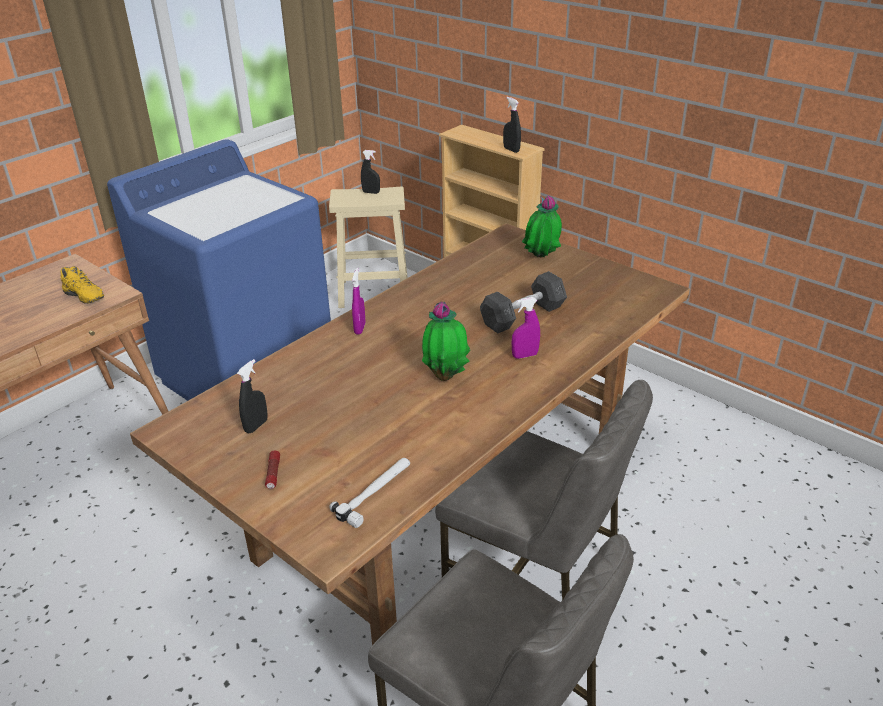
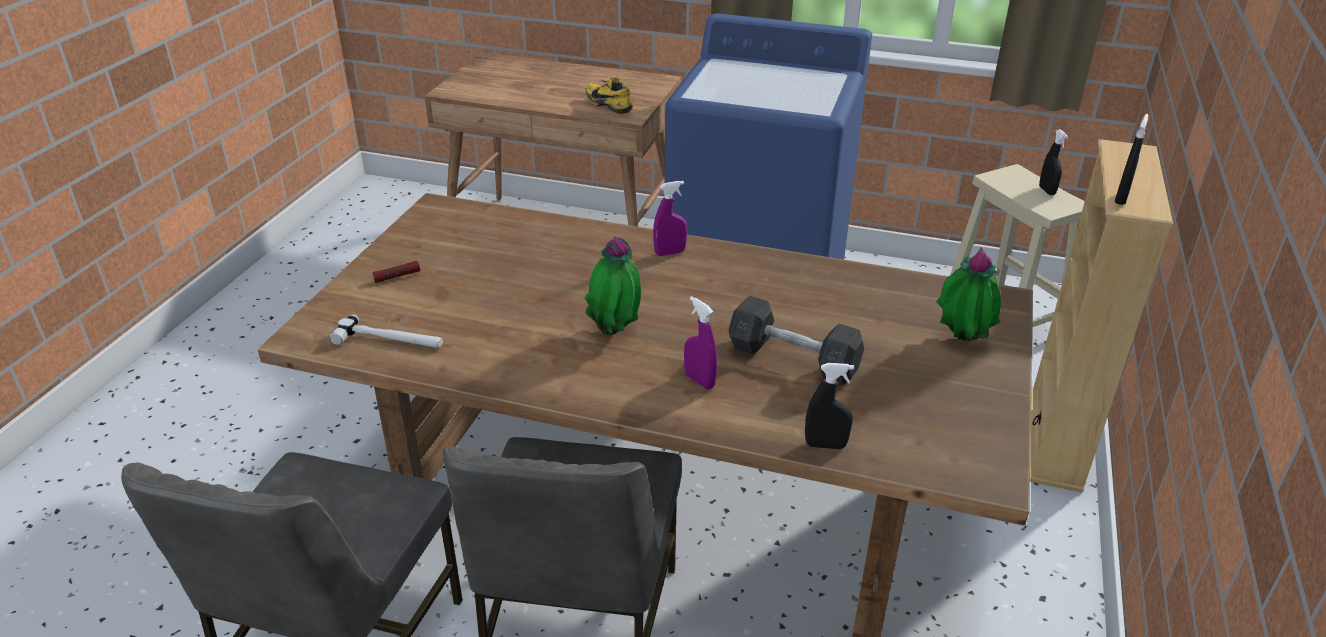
camera: 65 degrees right, 0 degrees up
yellow shoe [60,266,104,304] -> yellow shoe turned 120 degrees clockwise [585,76,633,114]
black spray bottle [237,359,268,433] -> black spray bottle moved to [805,363,854,449]

